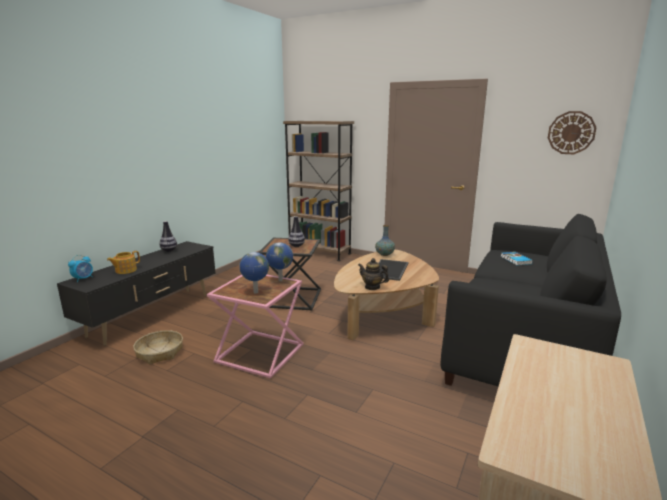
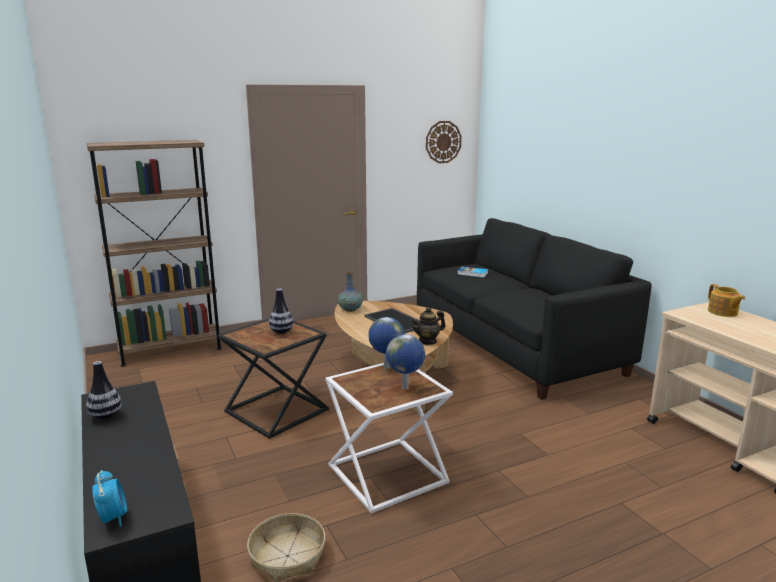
camera: 55 degrees left, 0 degrees up
teapot [107,251,140,274] -> teapot moved to [708,284,745,317]
pink side table [207,275,304,379] -> white side table [325,363,453,513]

